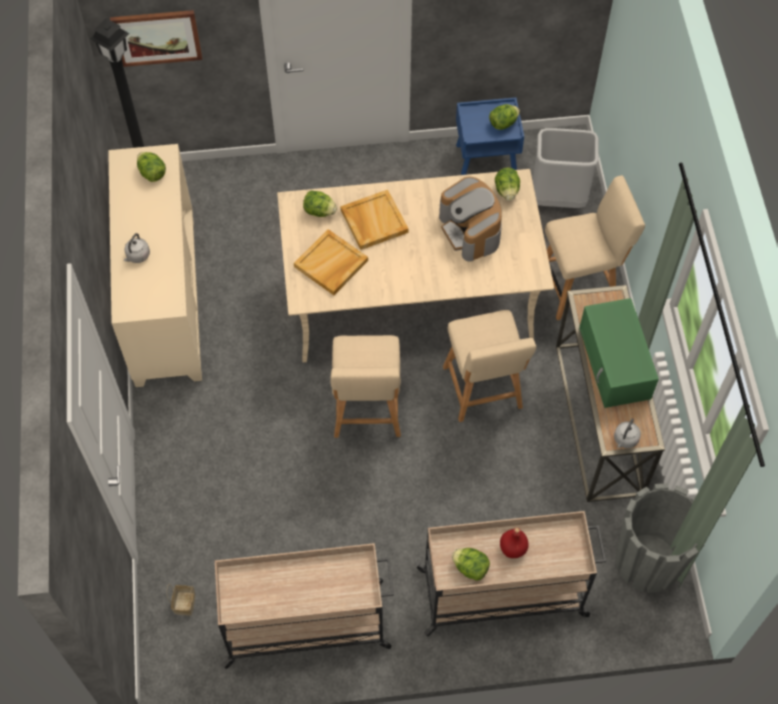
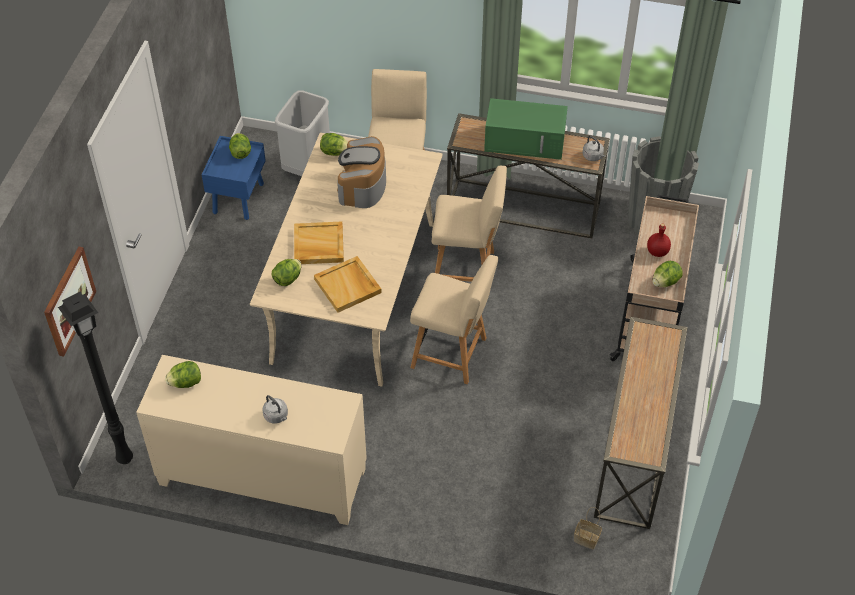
camera: 70 degrees left, 10 degrees down
beige cart [215,543,394,669] -> console table [594,317,687,529]
coffee machine [439,177,502,262] -> coffee machine turned 105 degrees clockwise [337,136,386,208]

